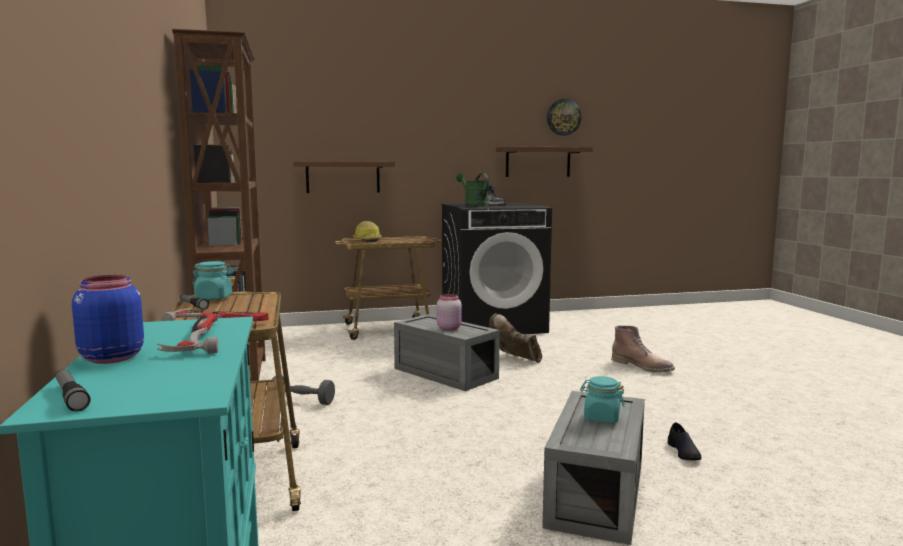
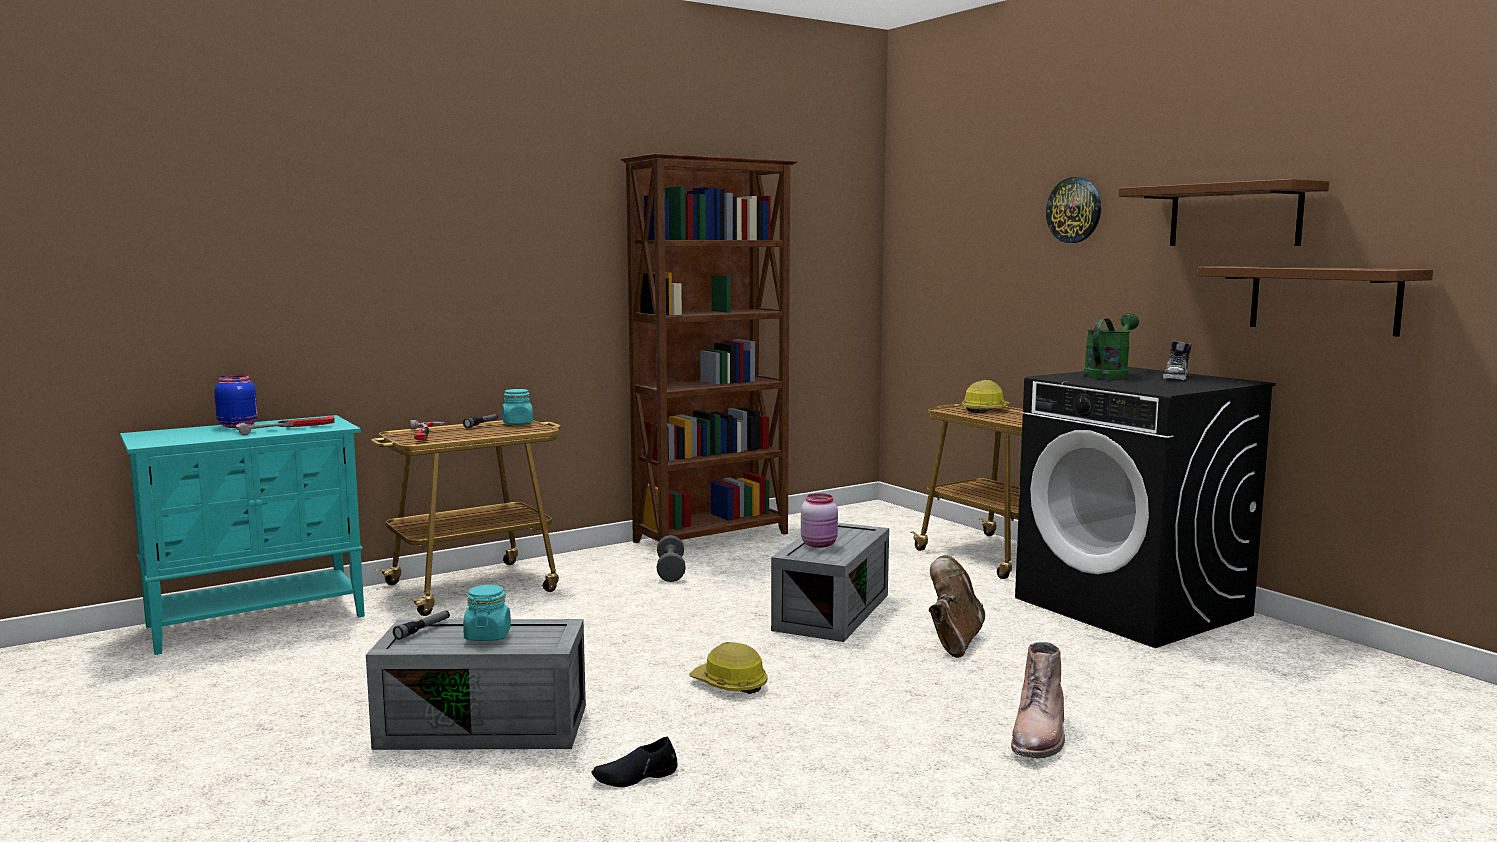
camera: 70 degrees right, 0 degrees up
flashlight [56,369,91,412] -> flashlight moved to [393,610,450,640]
brown shelf [293,161,395,193] -> brown shelf moved to [1119,179,1329,246]
wall clock [547,99,582,136] -> wall clock moved to [1046,177,1101,243]
none -> hard hat [689,642,768,694]

